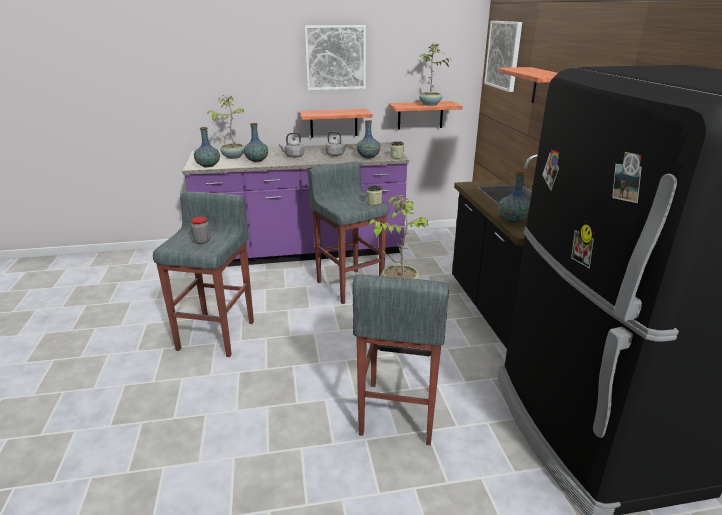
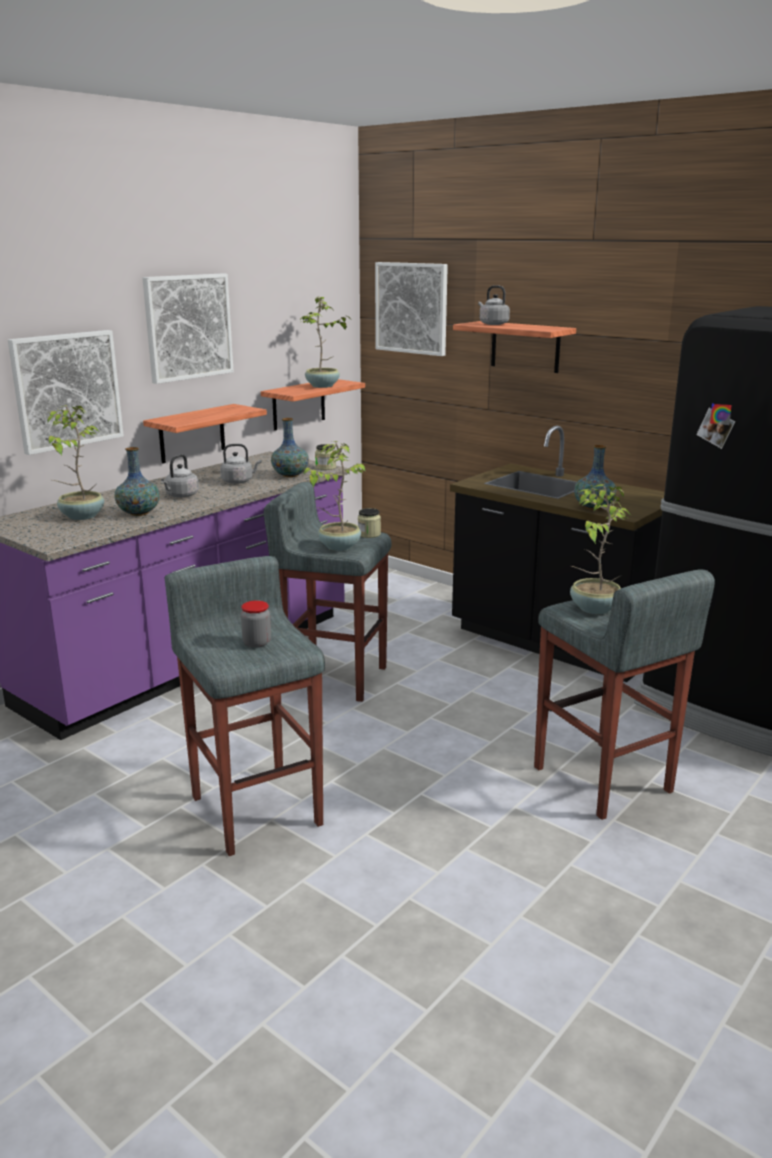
camera: 40 degrees left, 5 degrees down
vase [194,127,220,168] -> none
none -> picture [8,330,124,455]
none -> potted plant [303,441,366,551]
none -> grey kettle [478,285,510,325]

